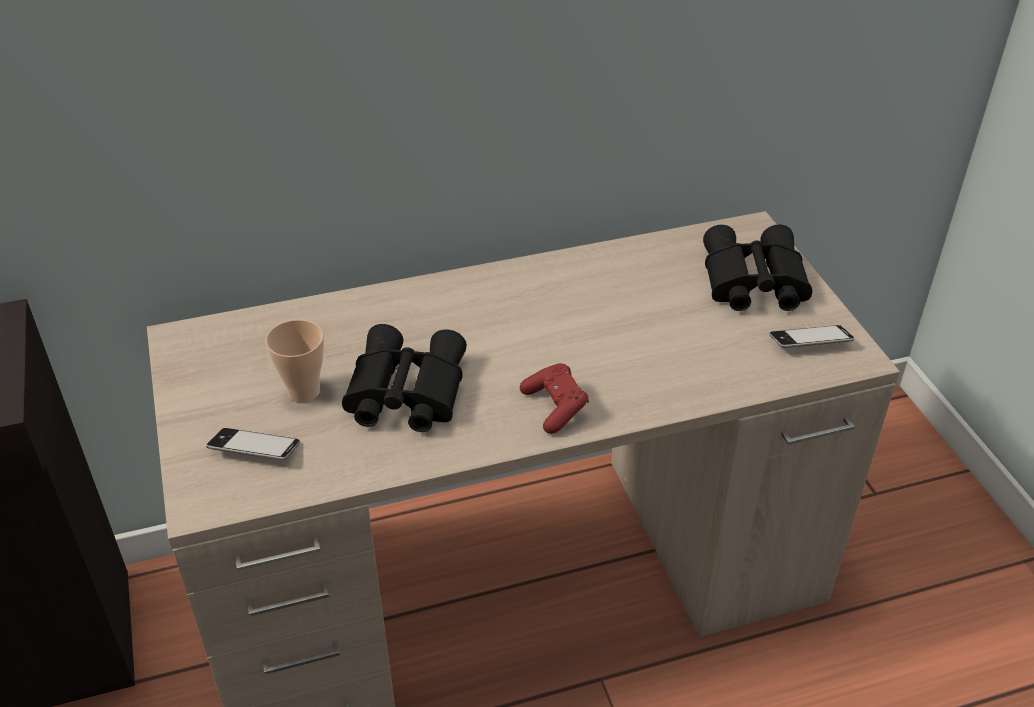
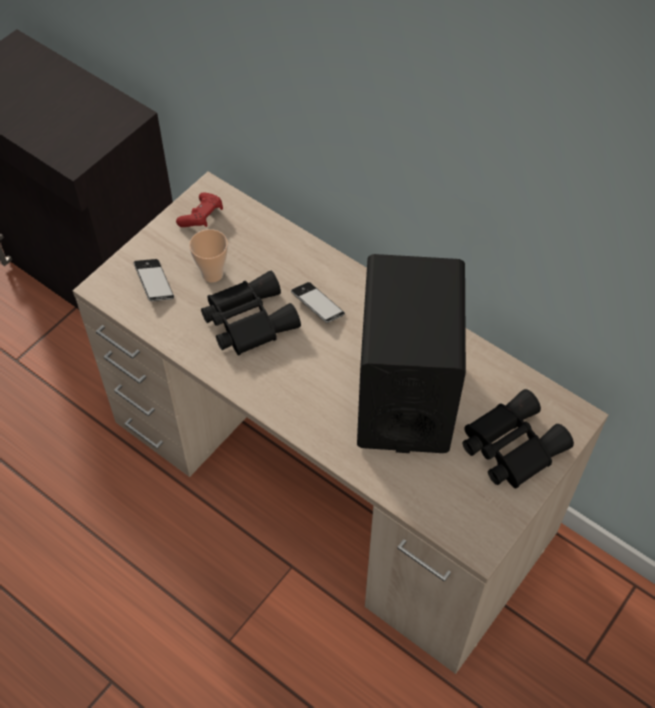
camera: 55 degrees right, 15 degrees up
red game controller [520,363,589,434] -> red game controller moved to [176,192,223,227]
phone [770,325,854,348] -> phone moved to [291,282,345,323]
none -> black speaker [357,254,466,453]

